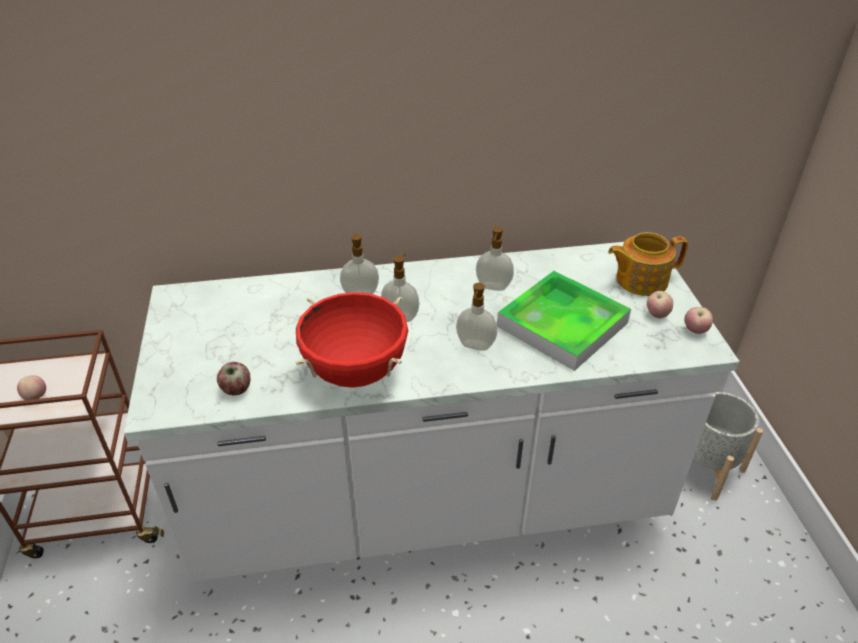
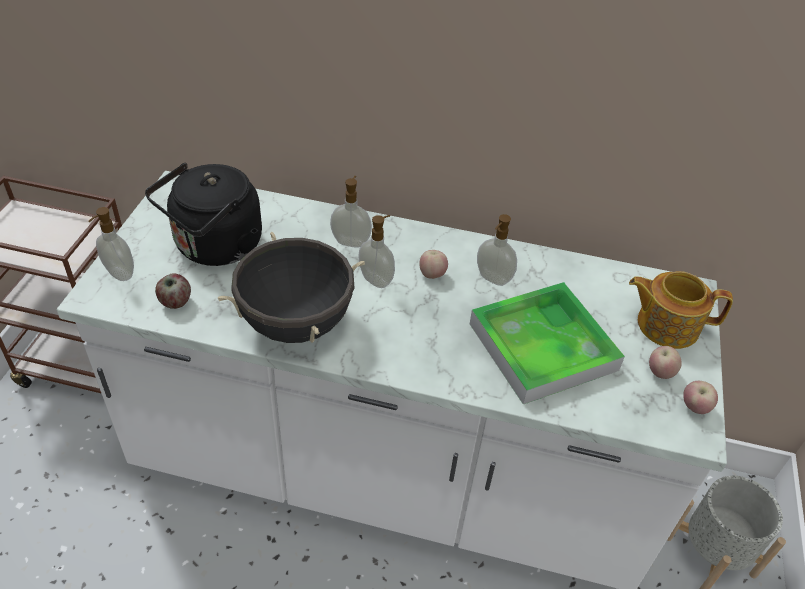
camera: 20 degrees right, 5 degrees up
apple [17,375,46,400] -> apple moved to [419,250,448,279]
red cooking pot [296,292,408,388] -> black cooking pot [218,232,365,343]
soap dispenser [456,283,497,351] -> soap dispenser moved to [88,207,134,281]
none -> black kettle [145,163,262,266]

